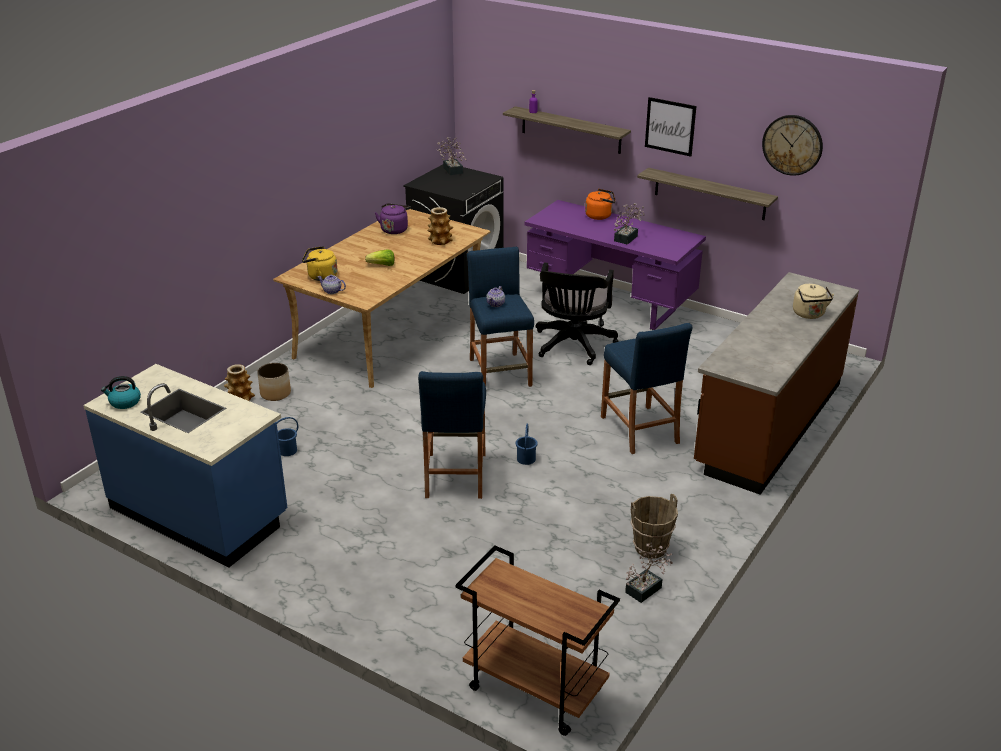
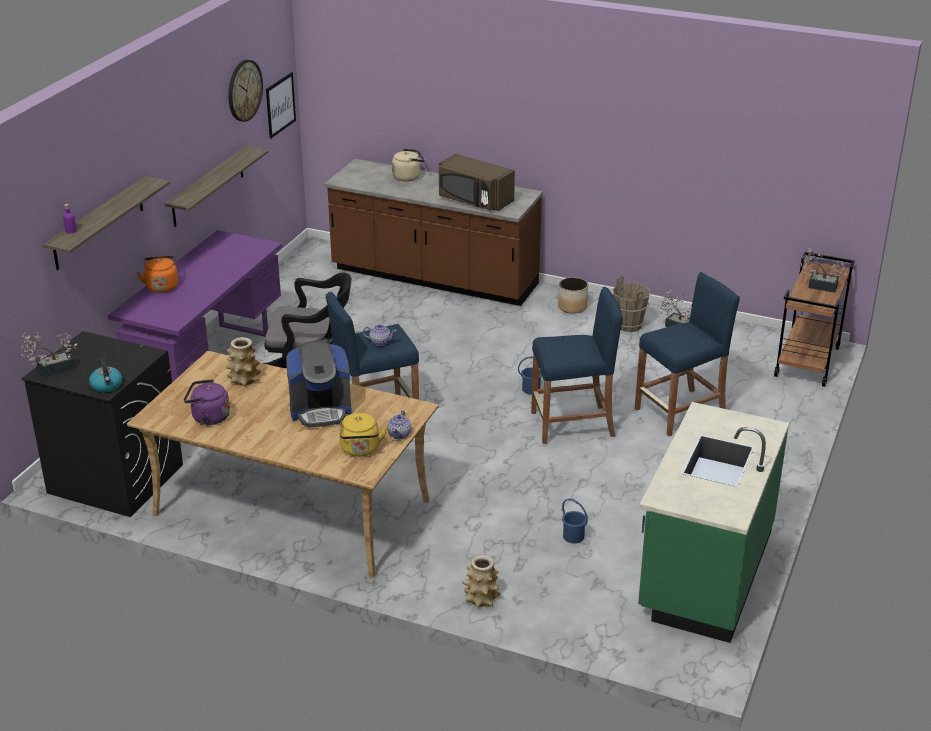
camera: 100 degrees left, 0 degrees up
blue counter [83,364,287,567] -> green counter [638,402,789,643]
kettle [101,376,141,409] -> kettle moved to [89,357,122,392]
planter [257,363,291,401] -> planter moved to [558,277,588,314]
lettuce [365,249,395,266] -> coffee machine [286,341,352,427]
blue stool [601,323,692,454] -> blue stool moved to [635,272,740,436]
potted plant [614,203,645,245] -> potted plant moved to [801,247,847,293]
picture [645,97,696,157] -> picture moved to [266,72,296,139]
none -> brown microwave [439,154,515,211]

